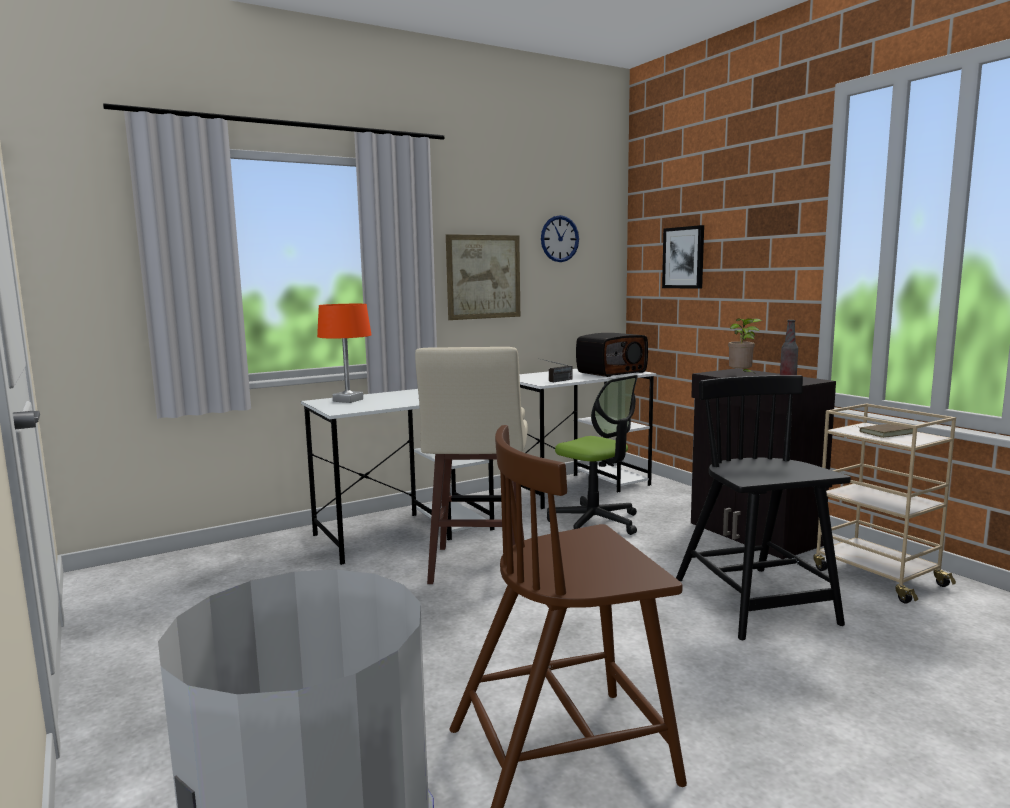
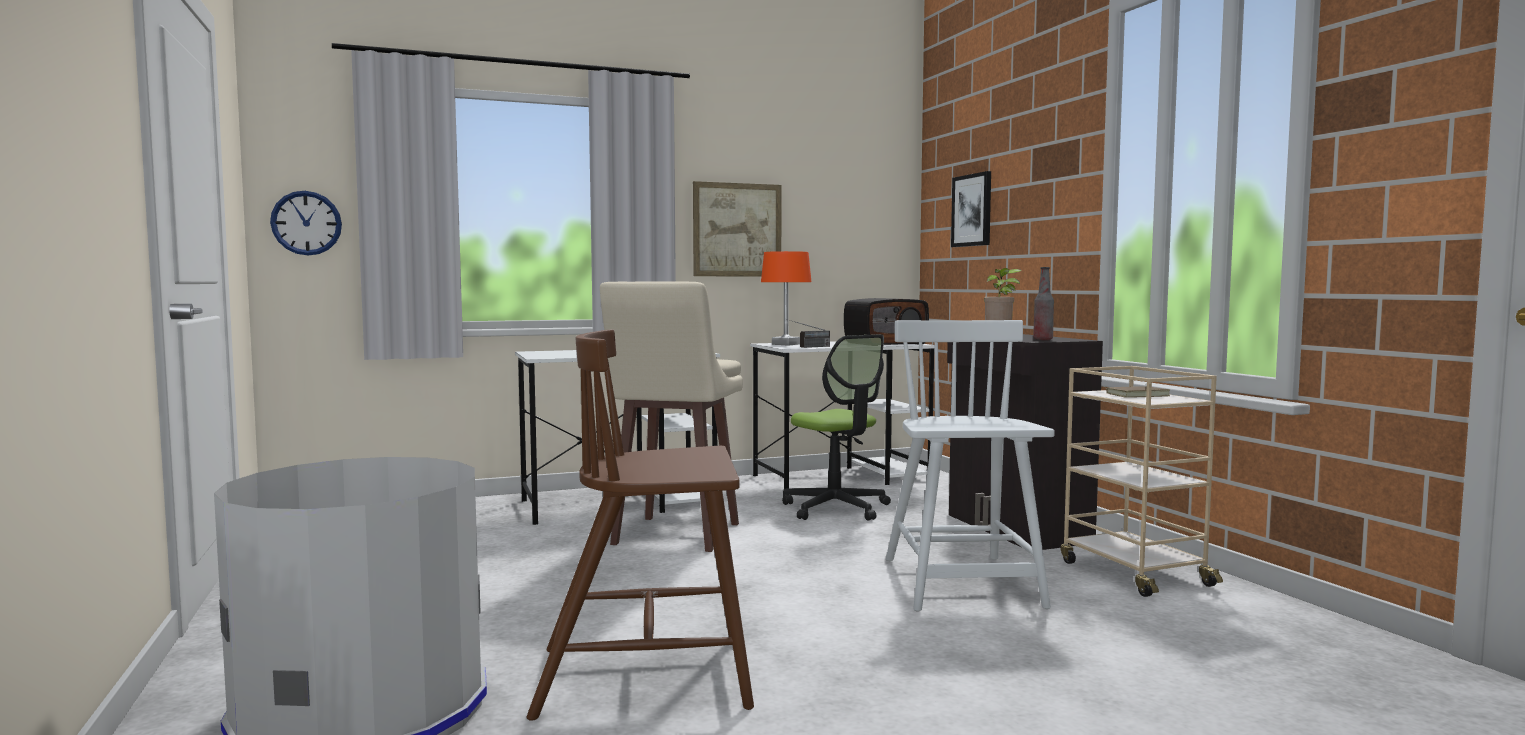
camera: 10 degrees right, 5 degrees down
orange table lamp [317,304,371,403] -> orange table lamp moved to [761,251,812,346]
wall clock [541,215,579,262] -> wall clock moved to [270,191,342,256]
black chair [676,375,851,640] -> white chair [886,320,1055,611]

